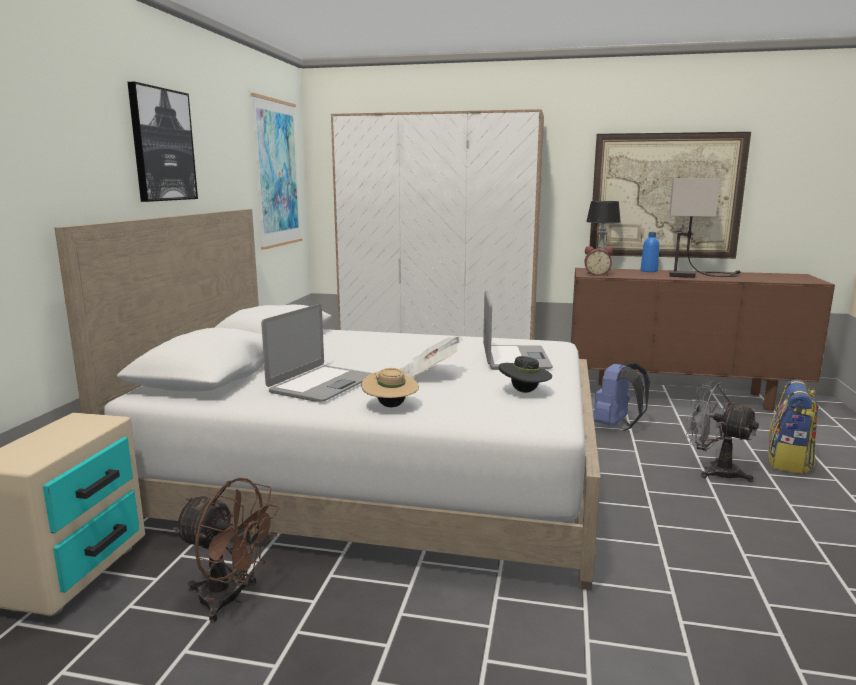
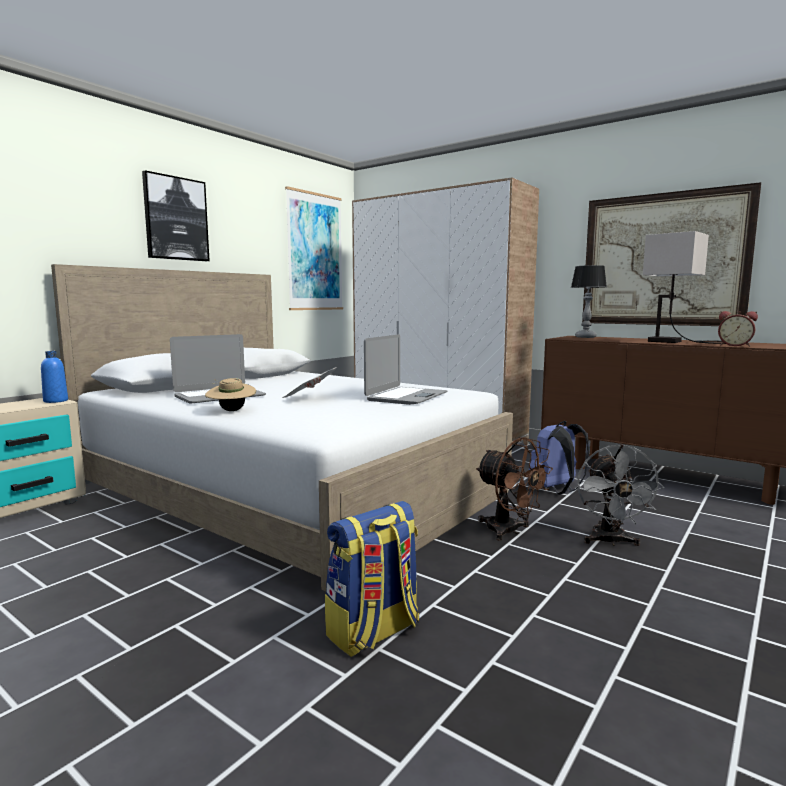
camera: 25 degrees right, 5 degrees down
brown fan [173,478,279,622] -> brown fan moved to [476,437,553,541]
black hat [499,356,552,393] -> none
alarm clock [584,246,613,276] -> alarm clock moved to [718,311,758,347]
blue bottle [640,232,659,272] -> blue bottle moved to [41,351,68,403]
grey fan [686,380,759,482] -> grey fan turned 150 degrees counterclockwise [577,444,665,546]
backpack [768,379,818,474] -> backpack moved to [325,501,419,657]

